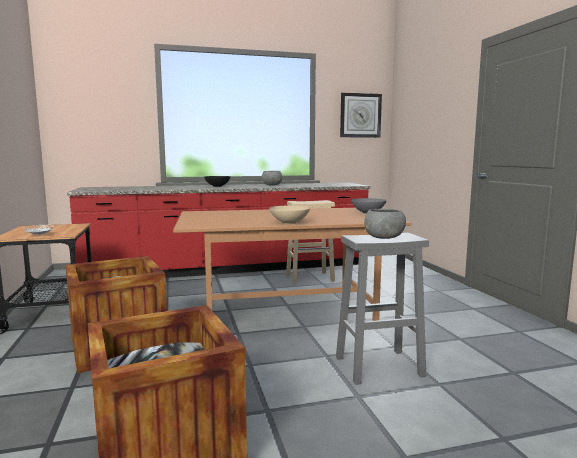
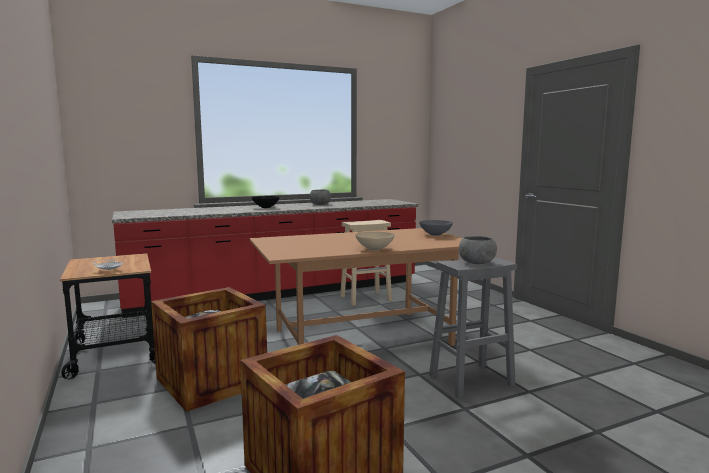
camera: 10 degrees left, 0 degrees up
wall clock [340,92,382,138] -> none

